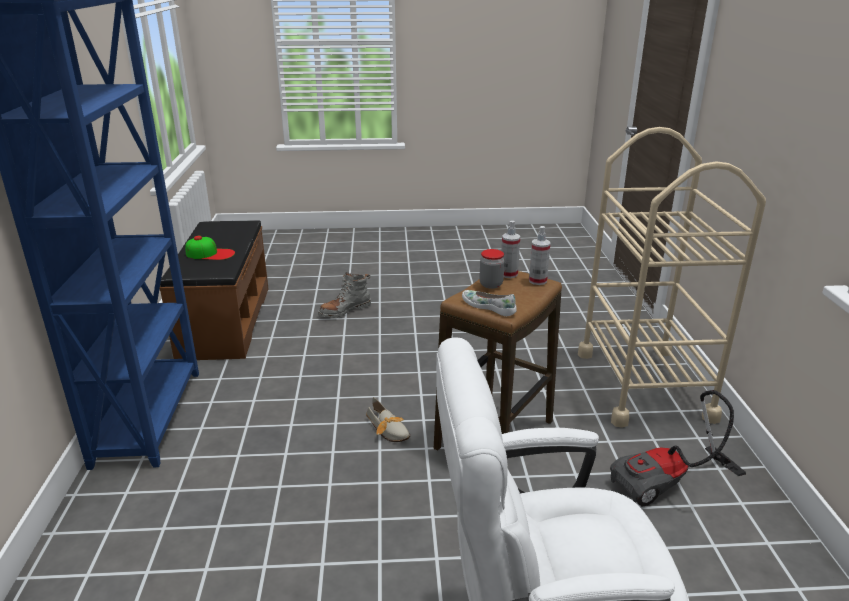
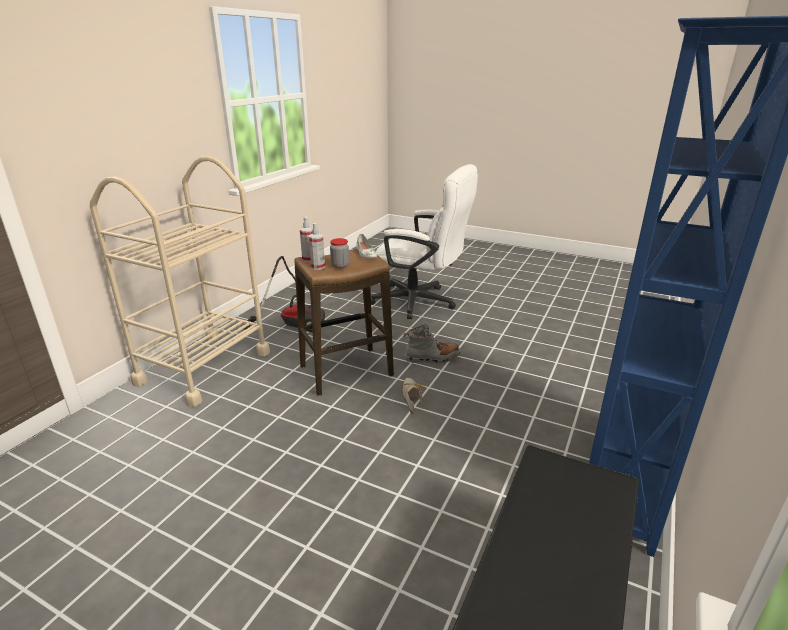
camera: 150 degrees left, 0 degrees up
cap [185,236,235,260] -> none
grey boot [318,272,371,318] -> grey boot moved to [403,324,460,363]

